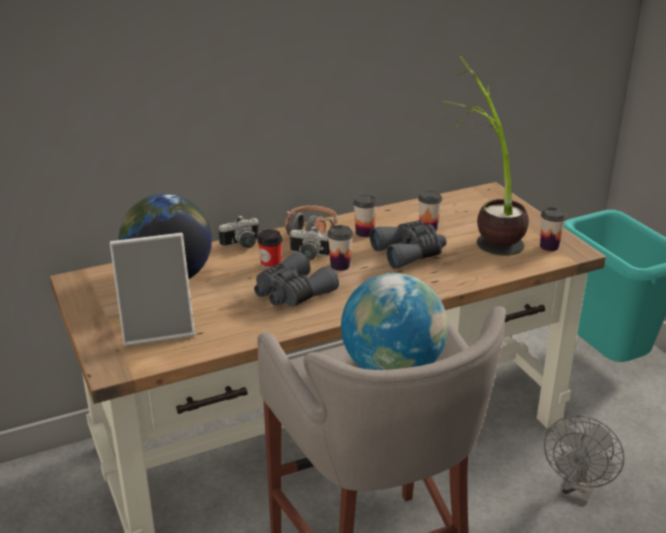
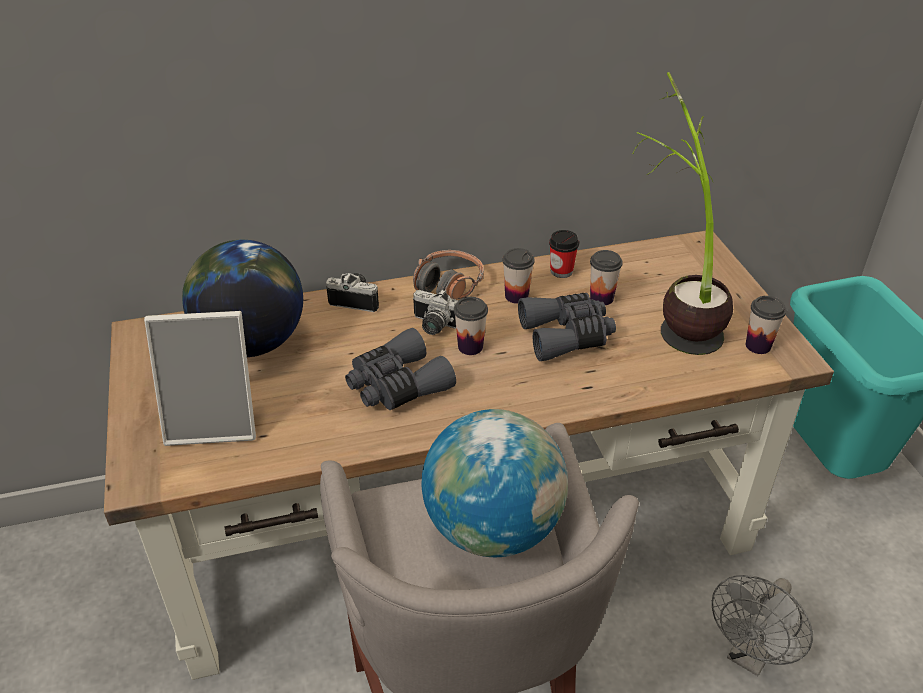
camera: 10 degrees right, 10 degrees up
camera [219,215,259,248] -> camera turned 150 degrees counterclockwise [326,273,379,312]
cup [257,229,282,269] -> cup moved to [549,230,579,278]

